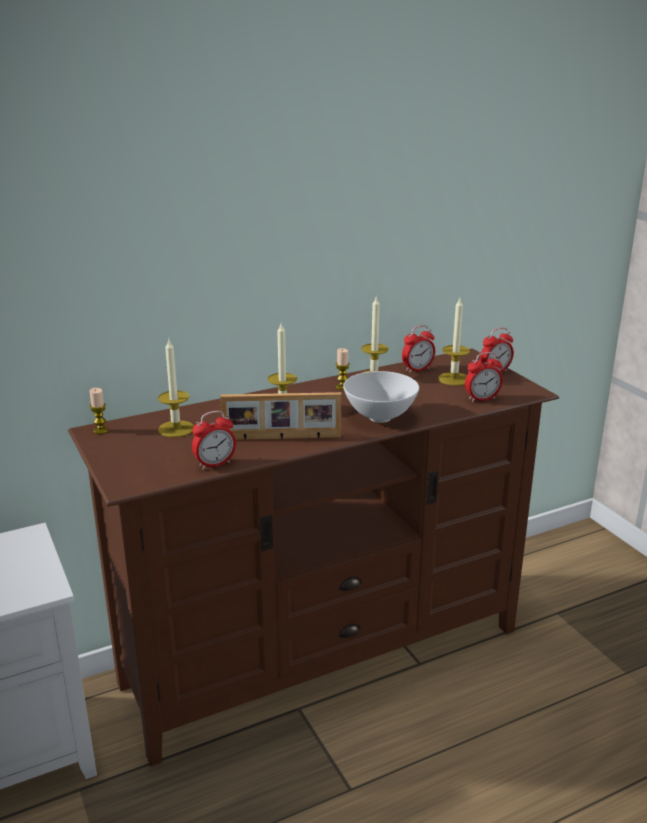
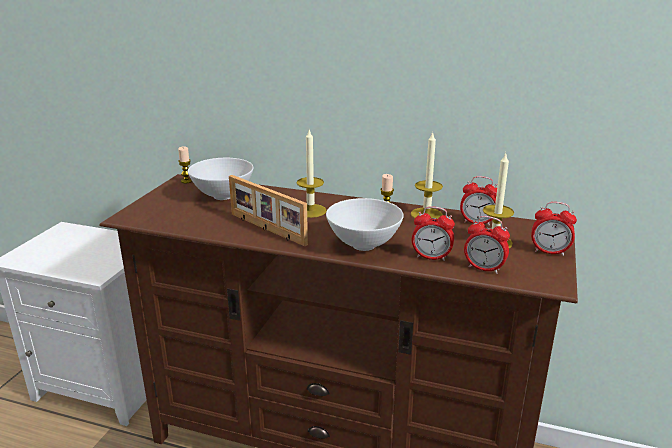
camera: 45 degrees right, 0 degrees up
candle [158,340,194,437] -> white bowl [188,158,254,200]
alarm clock [192,411,236,470] -> alarm clock moved to [412,206,455,261]

